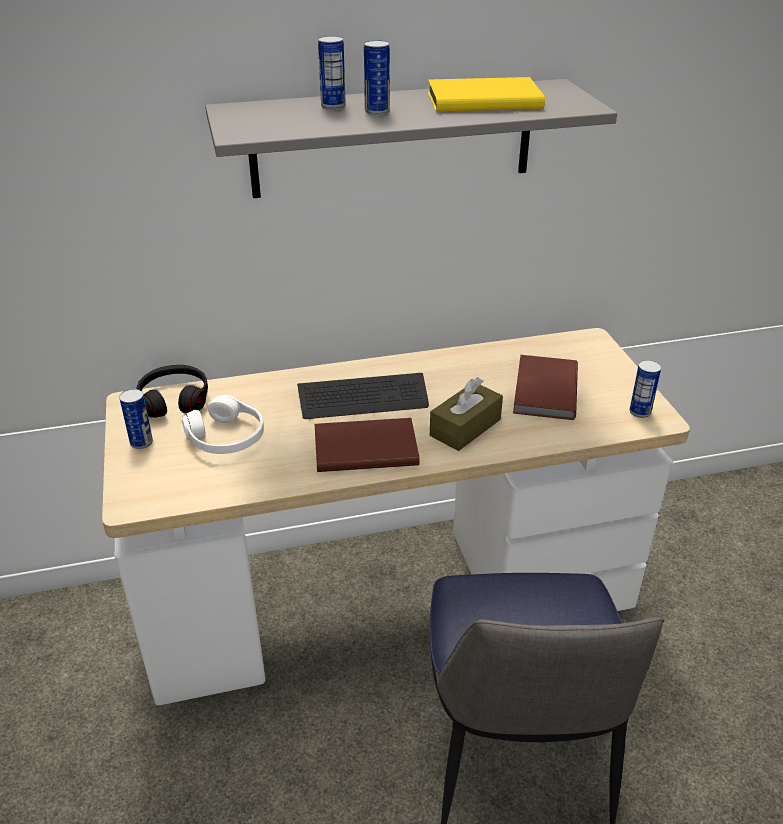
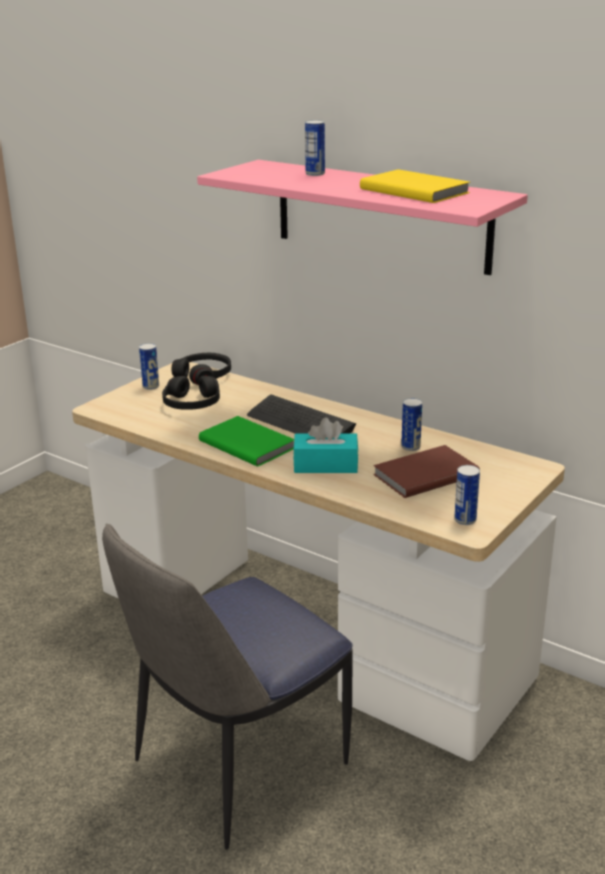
camera: 50 degrees right, 10 degrees down
white headphones [182,395,264,454] -> black headphones [162,376,220,410]
grey shelf [205,79,617,198] -> pink shelf [197,160,528,275]
brown book [315,418,419,472] -> green book [199,416,294,467]
can [364,40,390,115] -> can moved to [401,398,422,451]
brown tissue box [430,377,503,451] -> turquoise tissue box [293,418,359,473]

